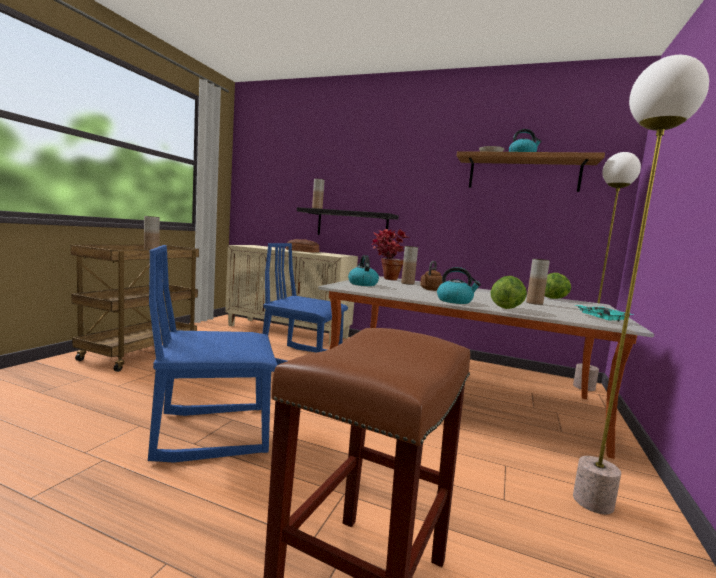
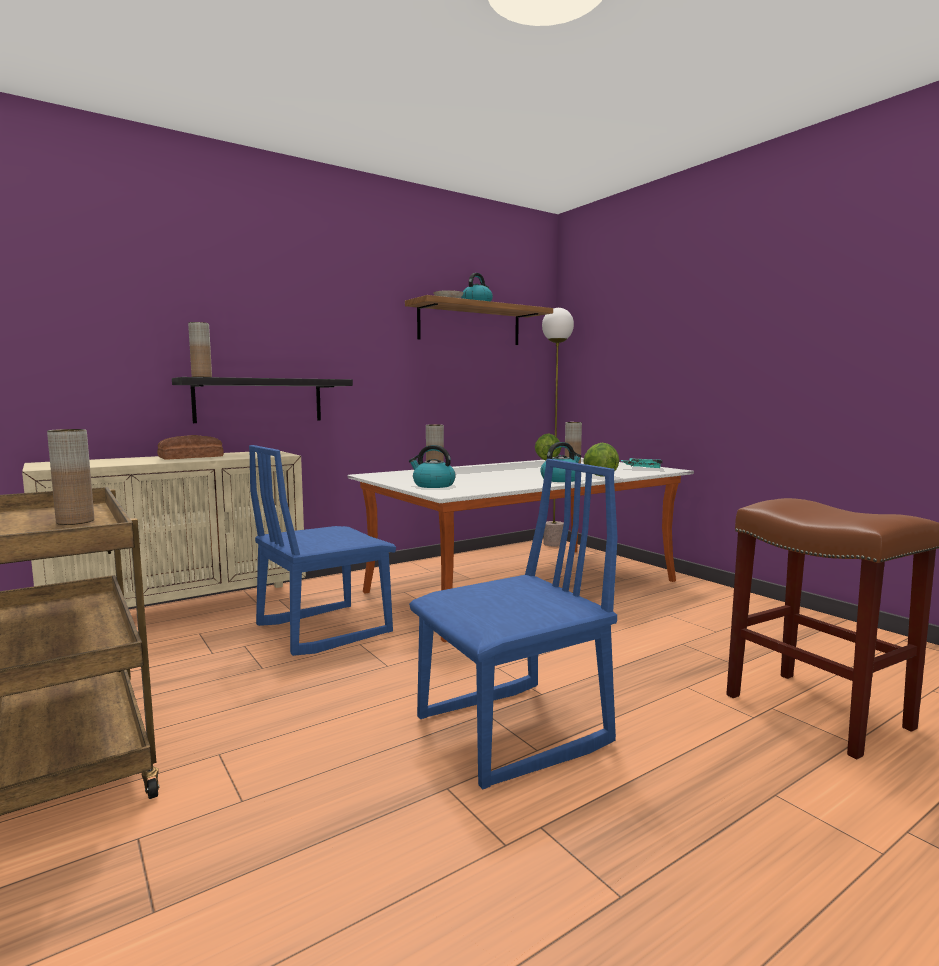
camera: 55 degrees left, 0 degrees up
blue chair [148,245,278,463] -> blue chair turned 135 degrees counterclockwise [409,459,618,789]
potted plant [372,229,408,280] -> none
brown kettle [420,261,443,291] -> none
floor lamp [573,55,709,514] -> none

